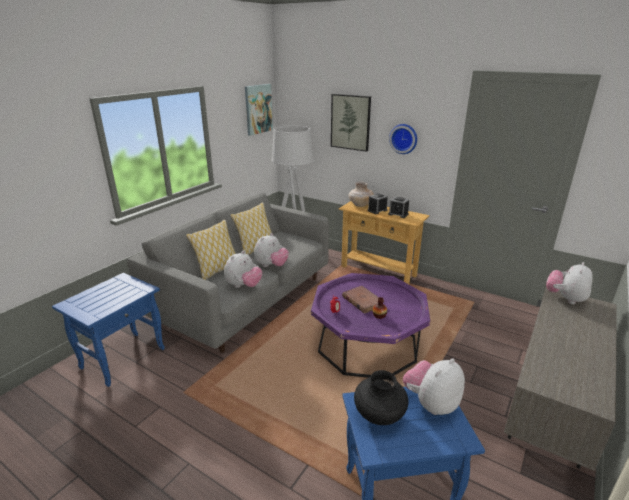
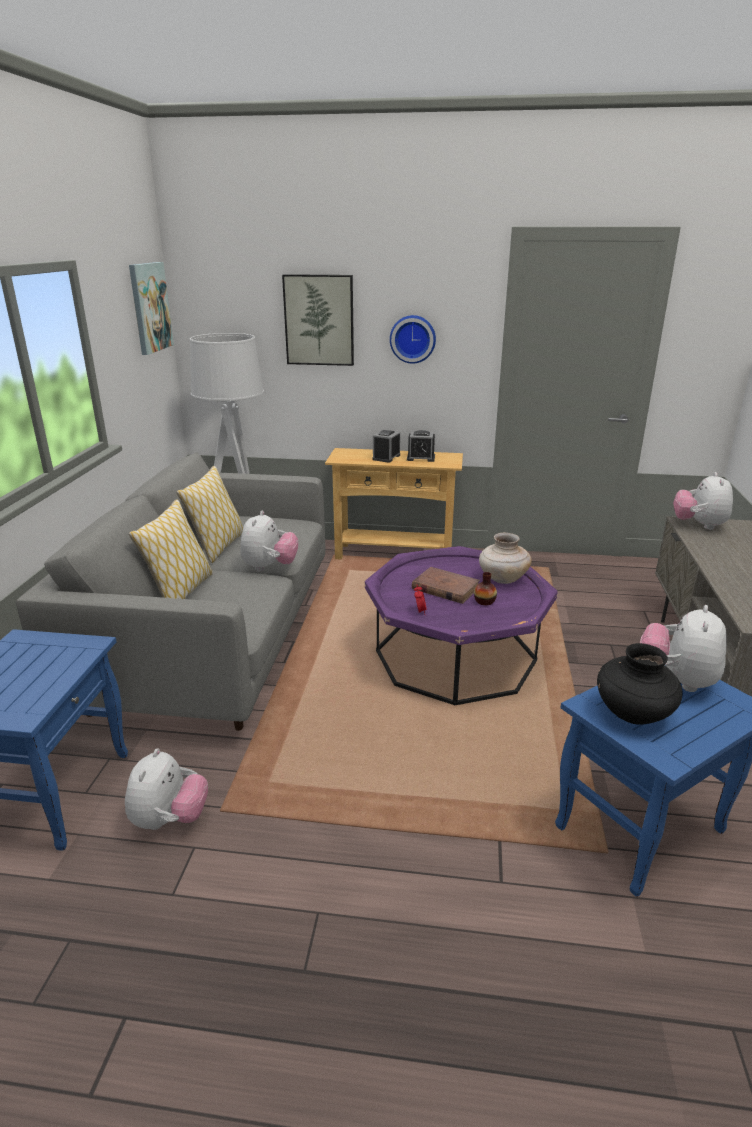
camera: 25 degrees left, 0 degrees up
plush toy [224,251,262,288] -> plush toy moved to [125,749,208,830]
beige vase [349,182,374,207] -> beige vase moved to [479,533,532,584]

